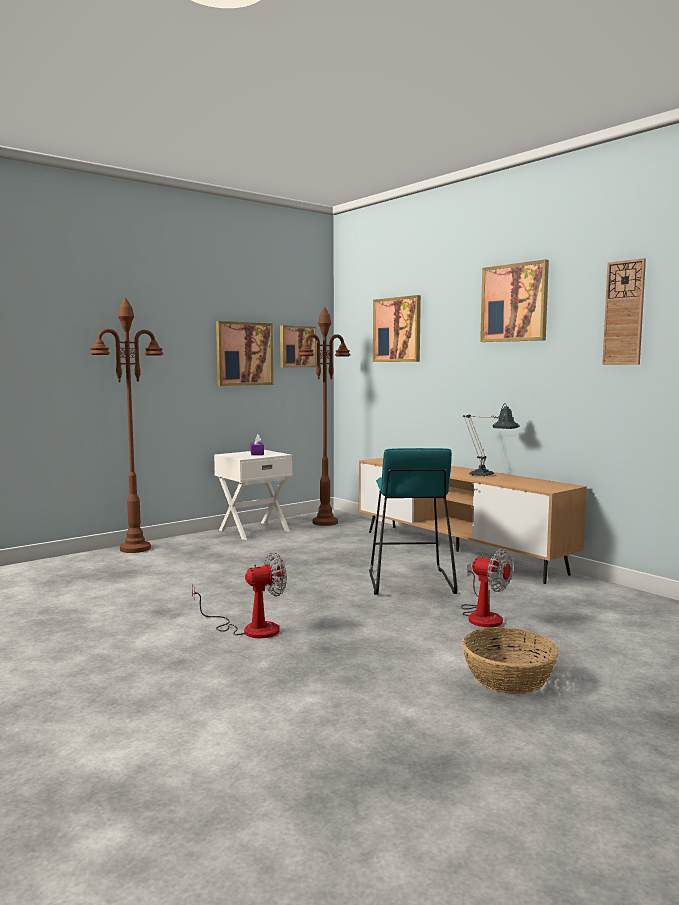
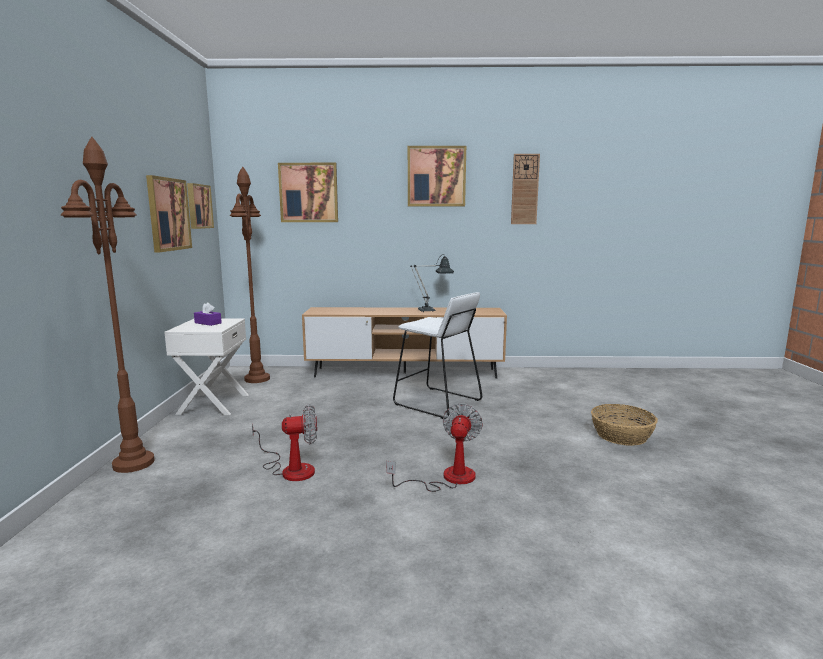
camera: 50 degrees left, 5 degrees up
turquoise stool [369,448,457,595] -> white stool [393,292,482,419]
fan [461,549,513,627] -> fan moved to [252,404,317,481]

